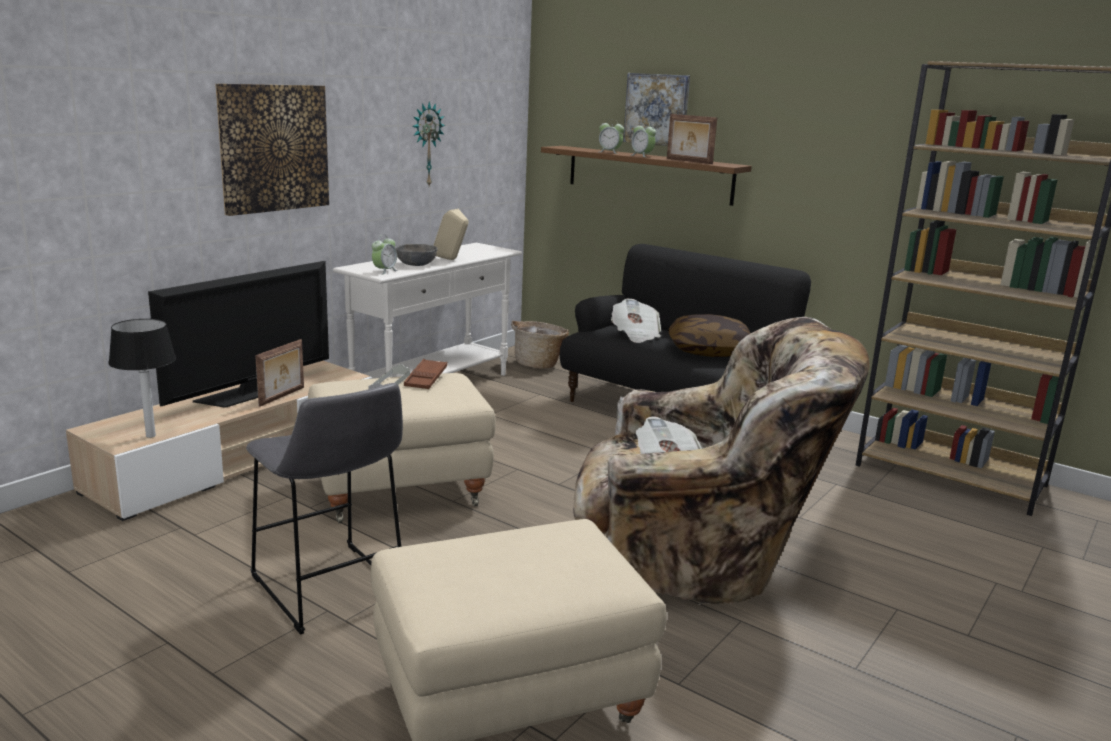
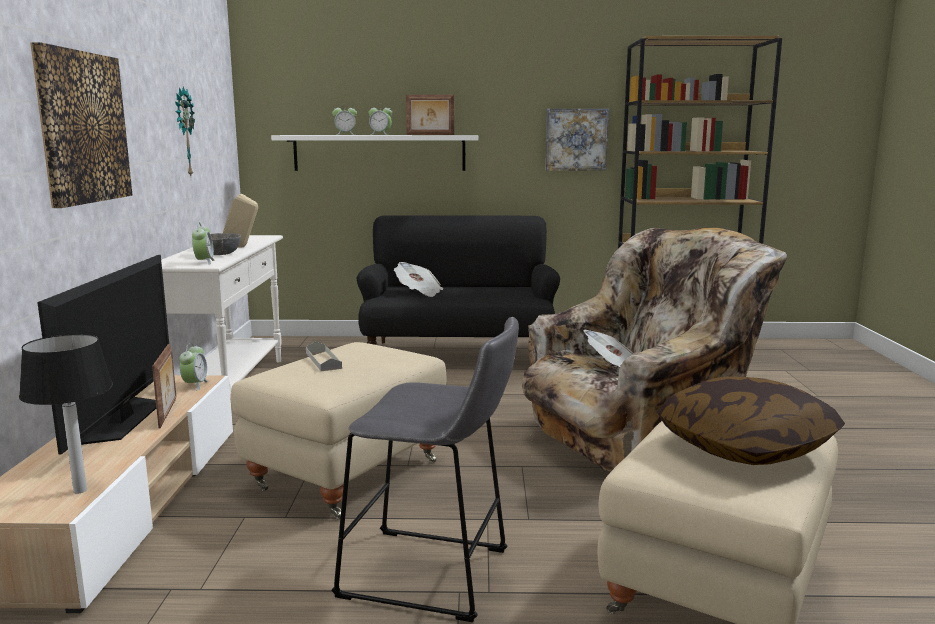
camera: 35 degrees left, 5 degrees down
brown tray [404,359,447,389] -> none
basket [511,321,569,369] -> none
brown shelf [541,146,752,206] -> white shelf [271,135,479,171]
picture [623,73,690,146] -> picture moved to [546,109,609,171]
pillow [669,314,750,357] -> pillow moved to [657,376,845,465]
none -> alarm clock [179,343,209,390]

